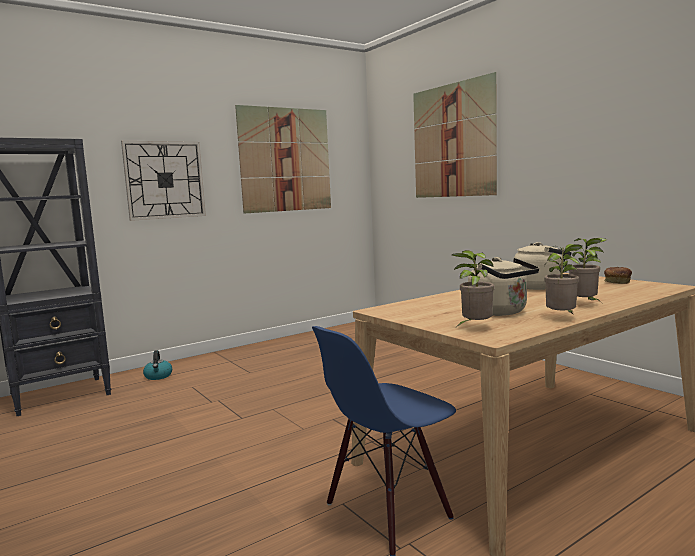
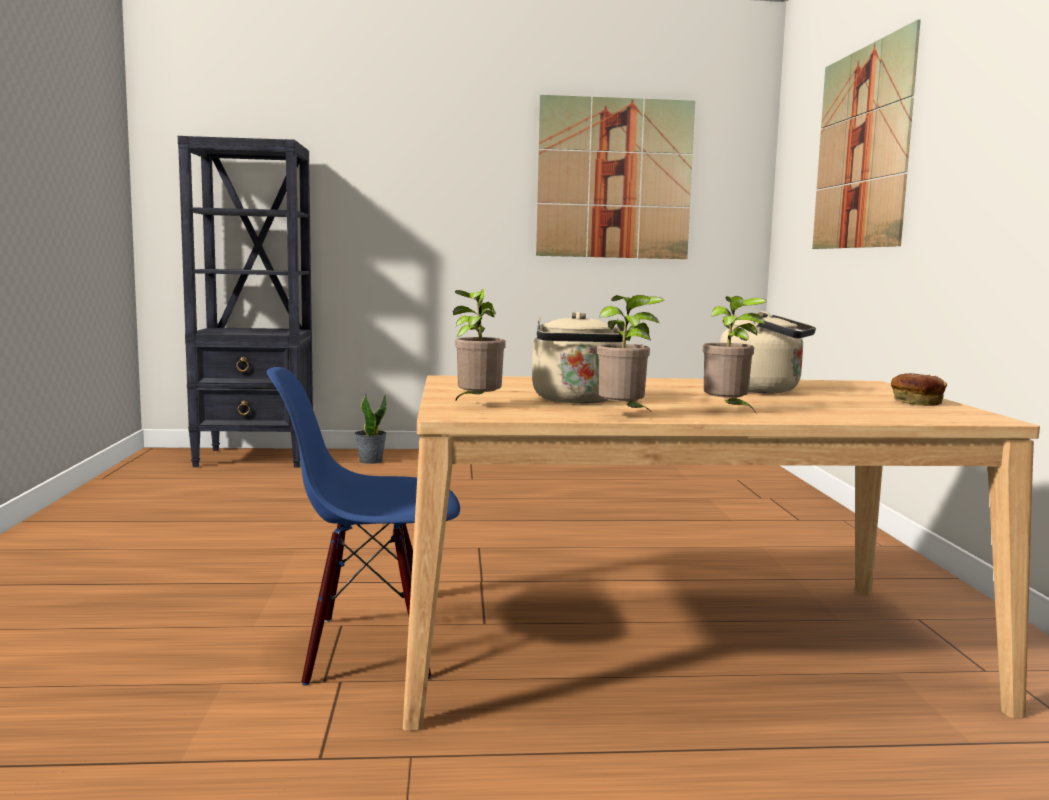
camera: 30 degrees right, 0 degrees up
wall clock [121,141,206,221] -> none
kettle [143,350,172,380] -> potted plant [354,394,387,464]

